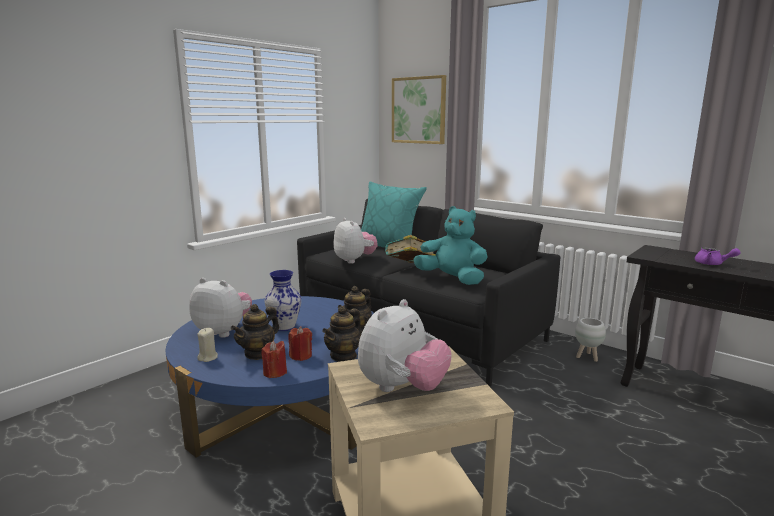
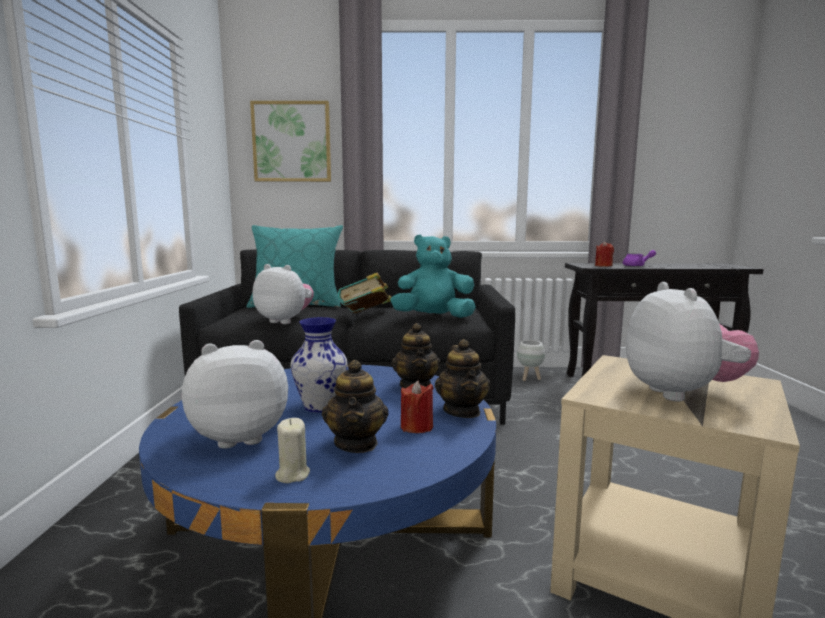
camera: 40 degrees left, 5 degrees down
red candle [261,341,287,378] -> red candle moved to [595,241,614,266]

